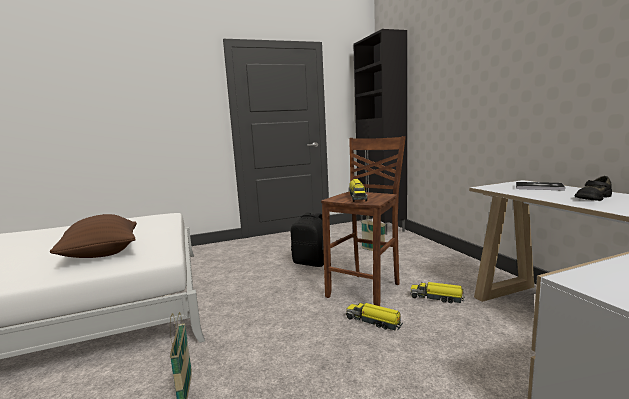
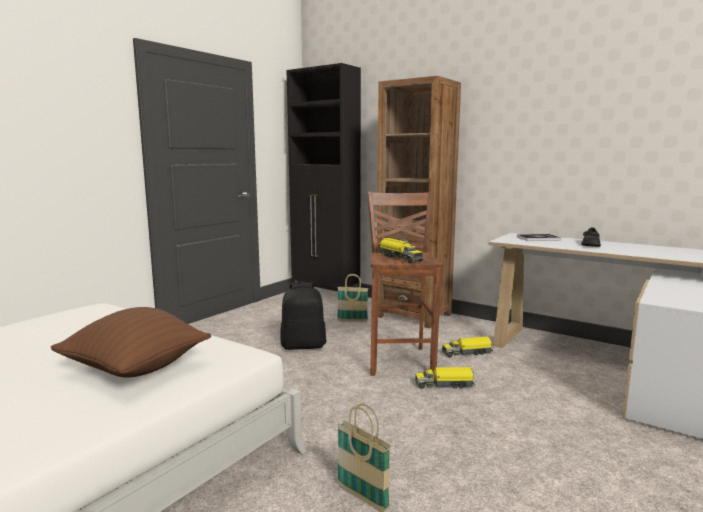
camera: 35 degrees left, 0 degrees up
none -> brown bookcase [377,76,461,329]

